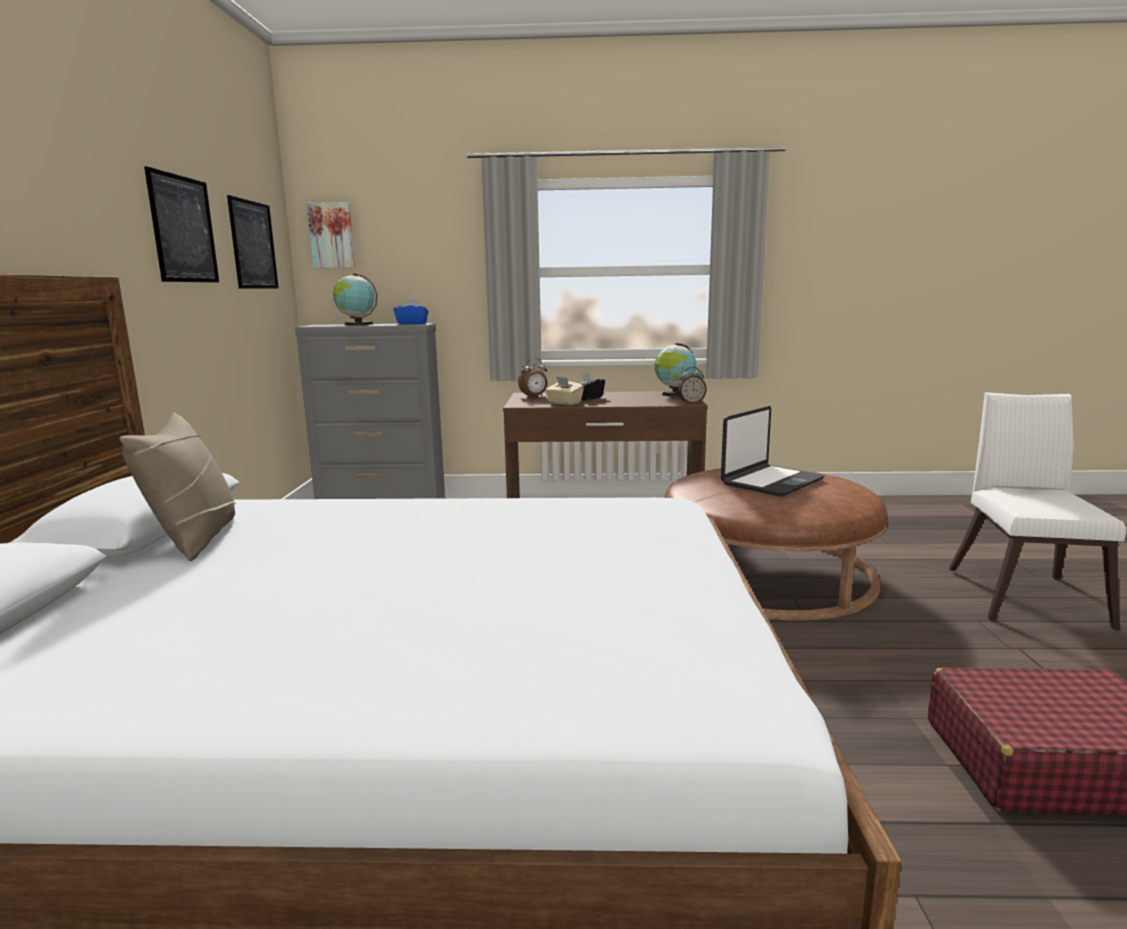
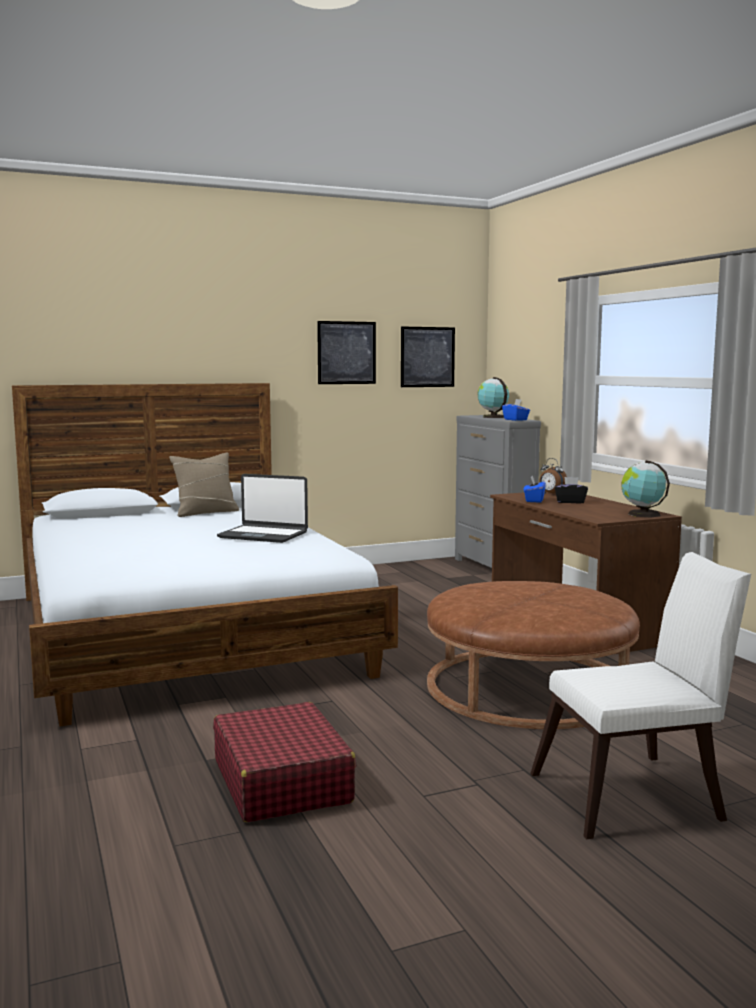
camera: 65 degrees right, 5 degrees down
picture [307,202,355,268] -> none
beige tissue box [545,376,584,405] -> blue tissue box [524,475,546,503]
alarm clock [678,367,707,404] -> none
laptop [721,406,824,497] -> laptop moved to [217,474,308,543]

